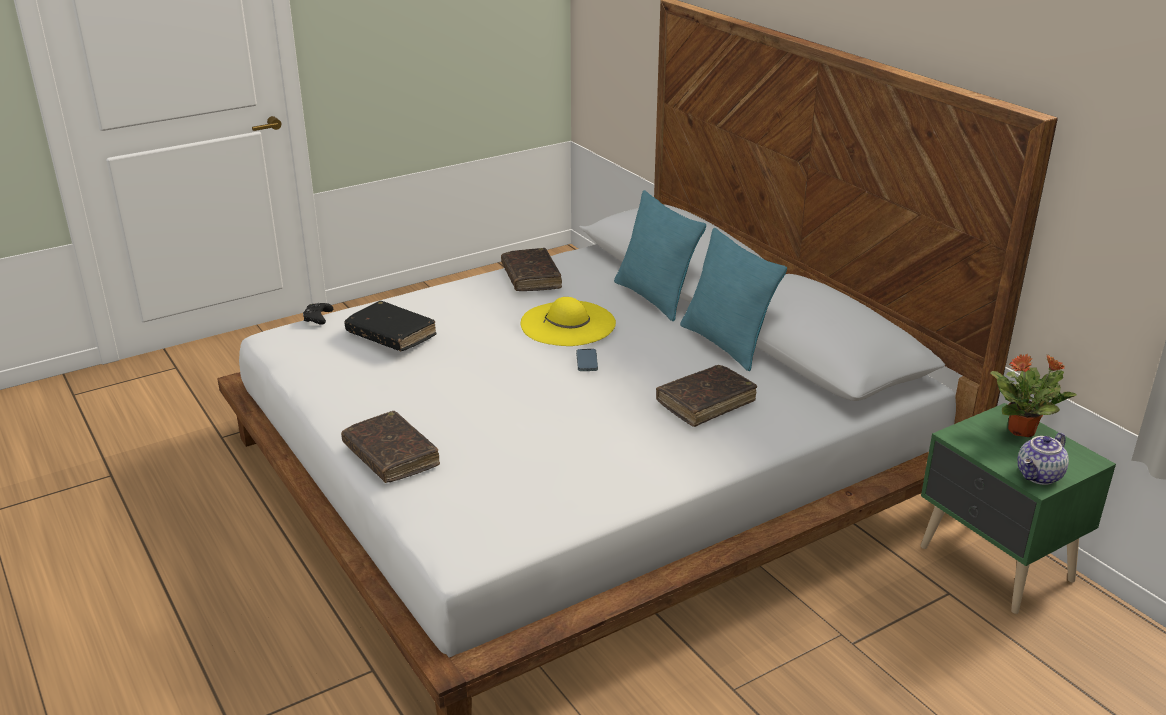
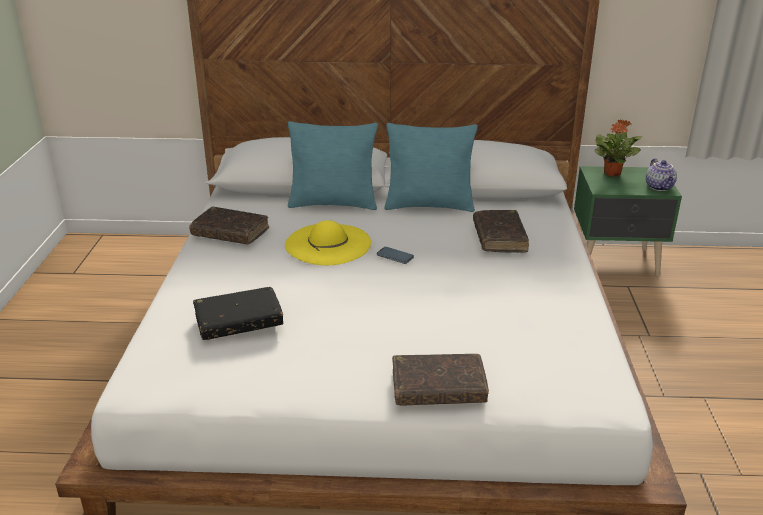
camera: 55 degrees left, 0 degrees up
black game controller [303,303,333,325] -> none

